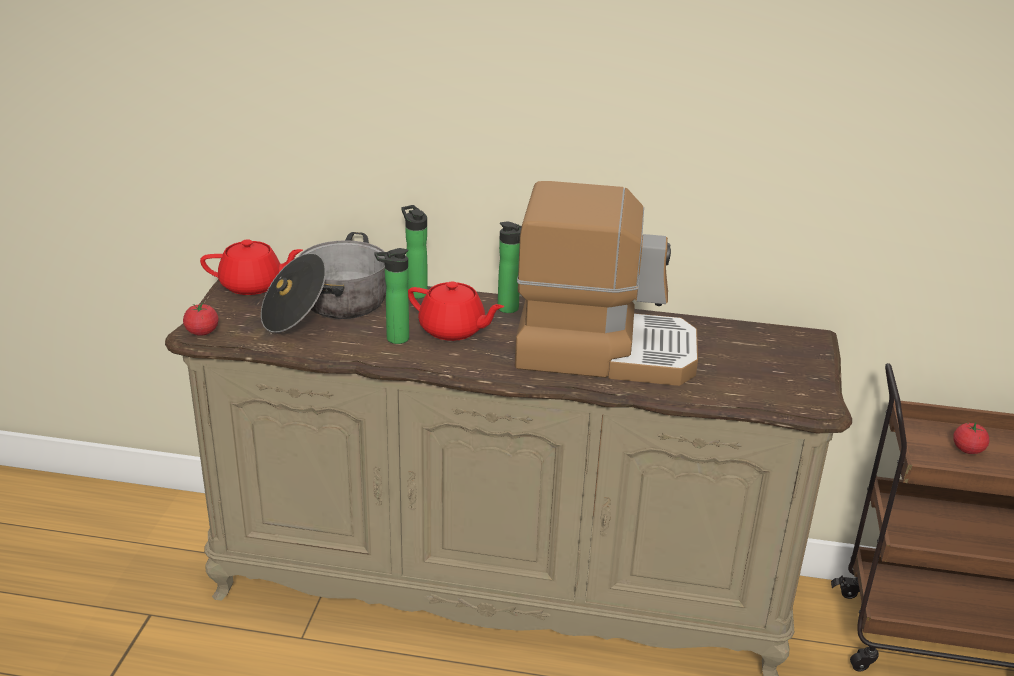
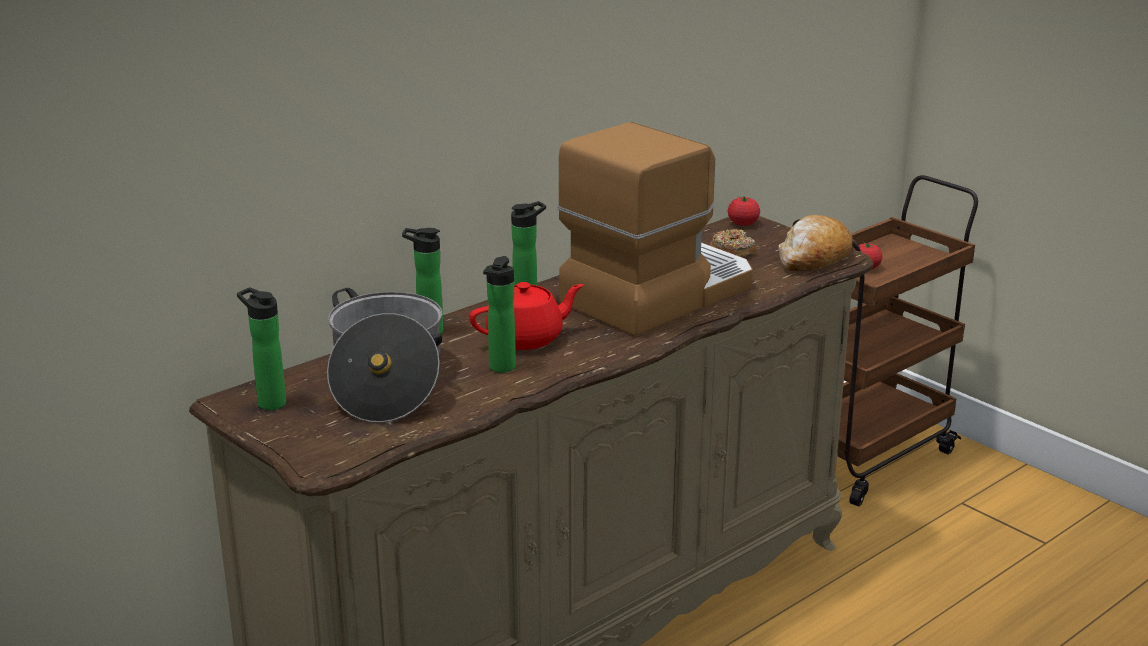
camera: 50 degrees left, 5 degrees down
tomato [183,303,219,336] -> tomato moved to [728,196,760,226]
red teapot [200,239,303,295] -> bottle [237,287,286,410]
none -> donut [710,229,755,258]
none -> bread [779,215,853,271]

